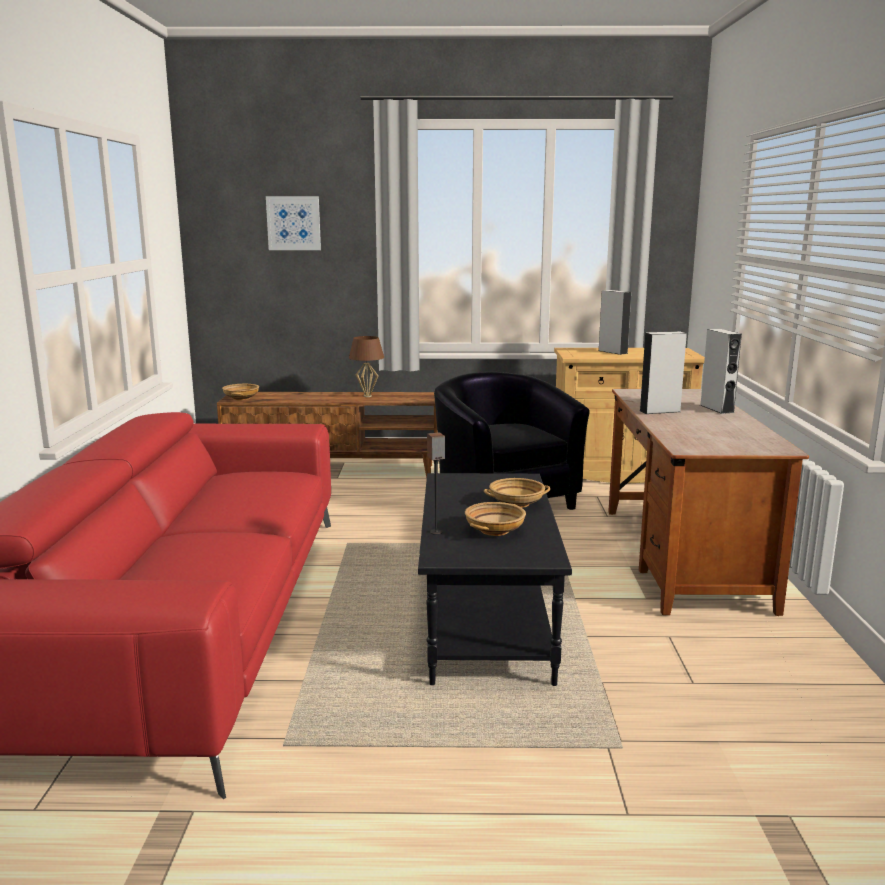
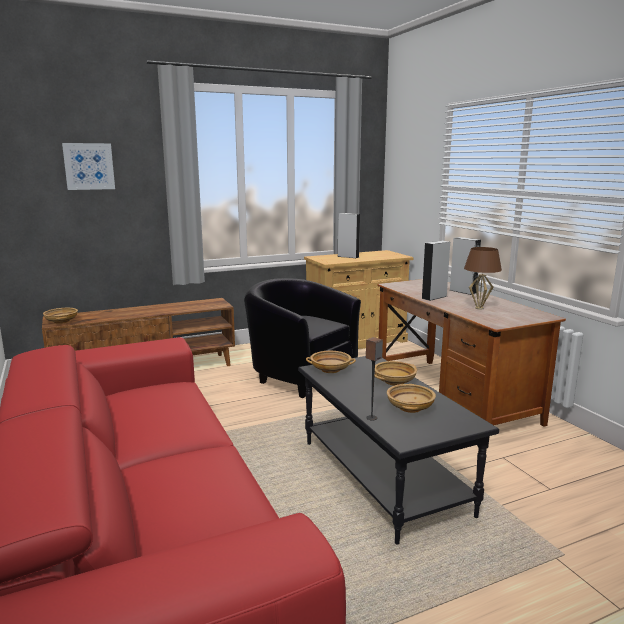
camera: 25 degrees left, 0 degrees up
brown table lamp [349,336,384,397] -> brown table lamp moved to [464,247,502,310]
none -> beige bowl [306,351,356,373]

